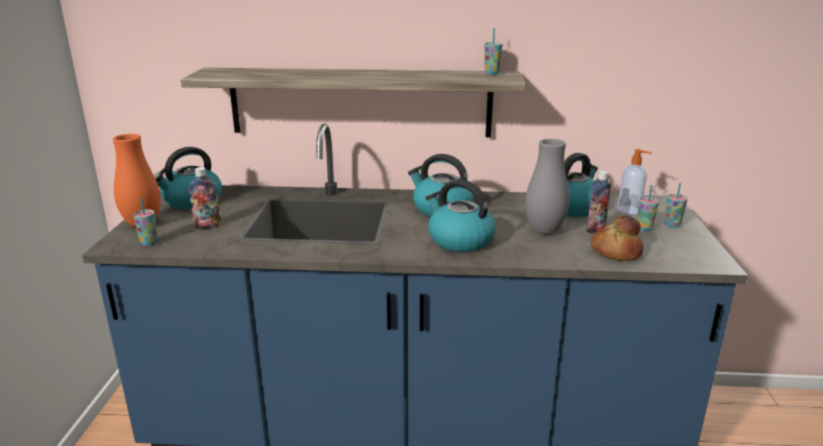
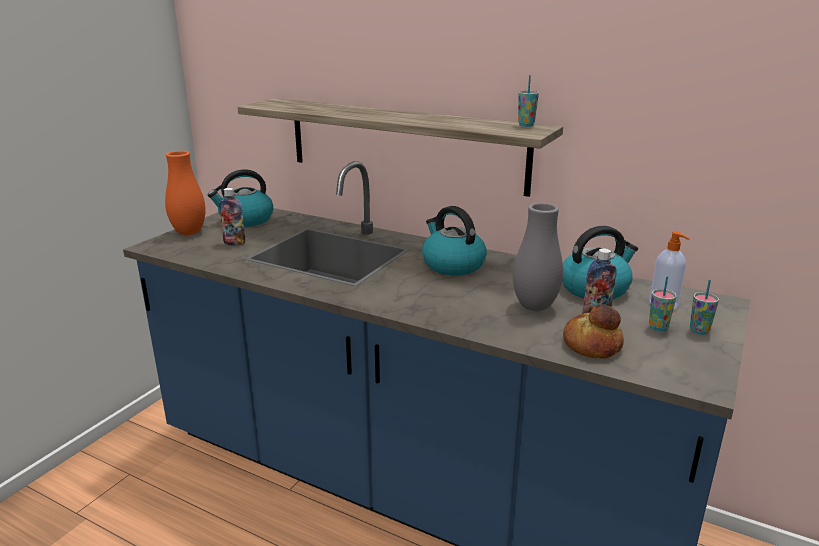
camera: 25 degrees right, 0 degrees up
cup [133,198,157,246] -> none
kettle [426,179,496,252] -> none

